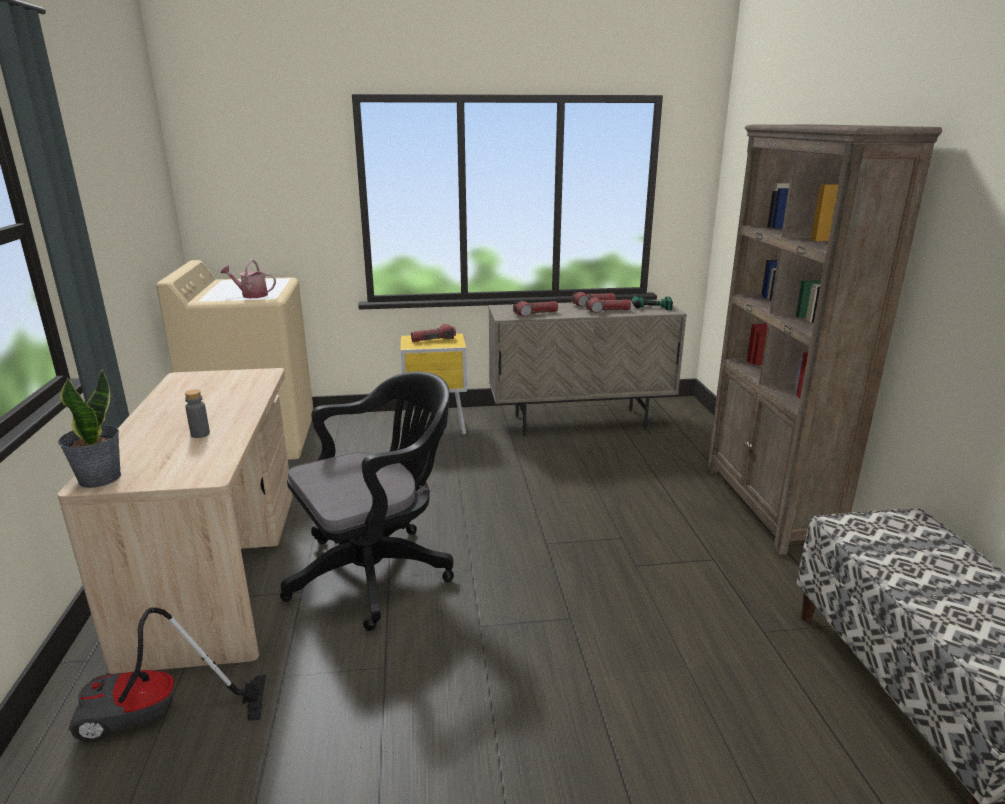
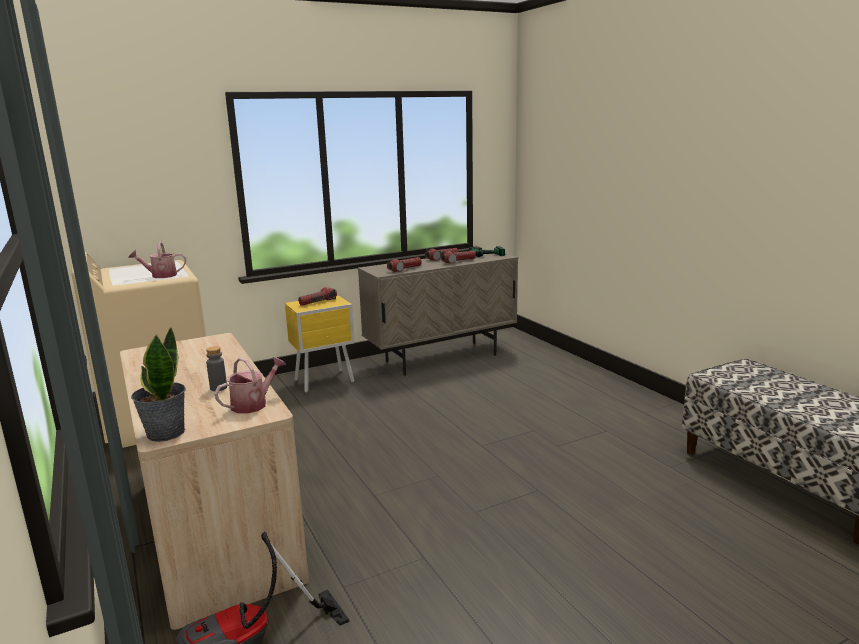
camera: 20 degrees left, 5 degrees down
black office chair [280,371,454,631] -> none
brown bookcase [706,124,942,555] -> none
none -> watering can [214,357,286,414]

